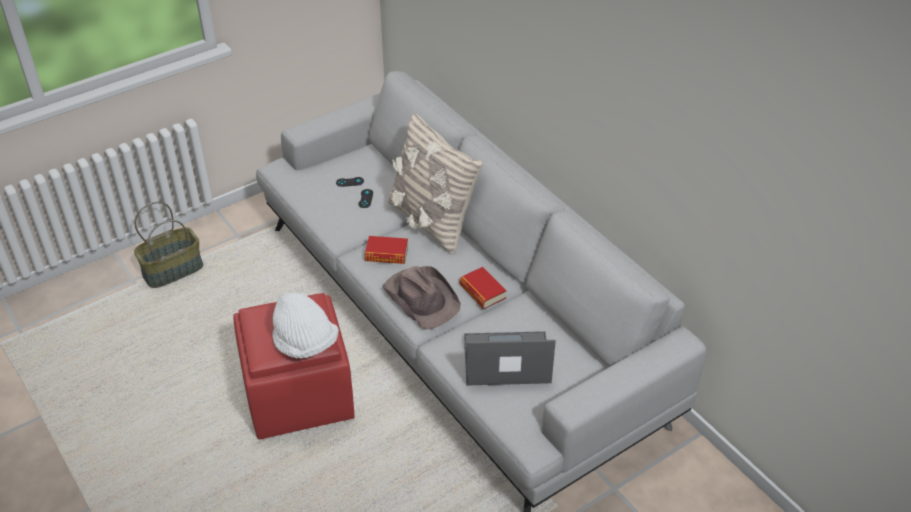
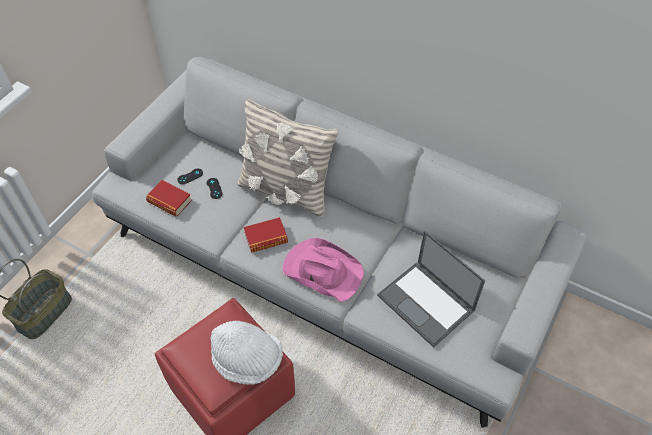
camera: 25 degrees left, 10 degrees up
brown hat [383,266,461,329] -> pink hat [282,238,364,302]
book [459,267,507,309] -> book moved to [146,180,192,217]
laptop [464,331,556,386] -> laptop turned 105 degrees counterclockwise [377,231,485,348]

